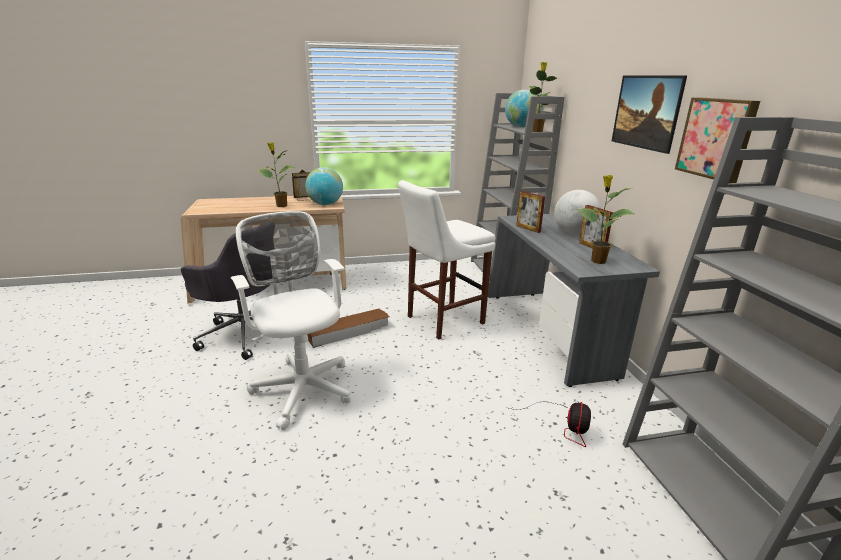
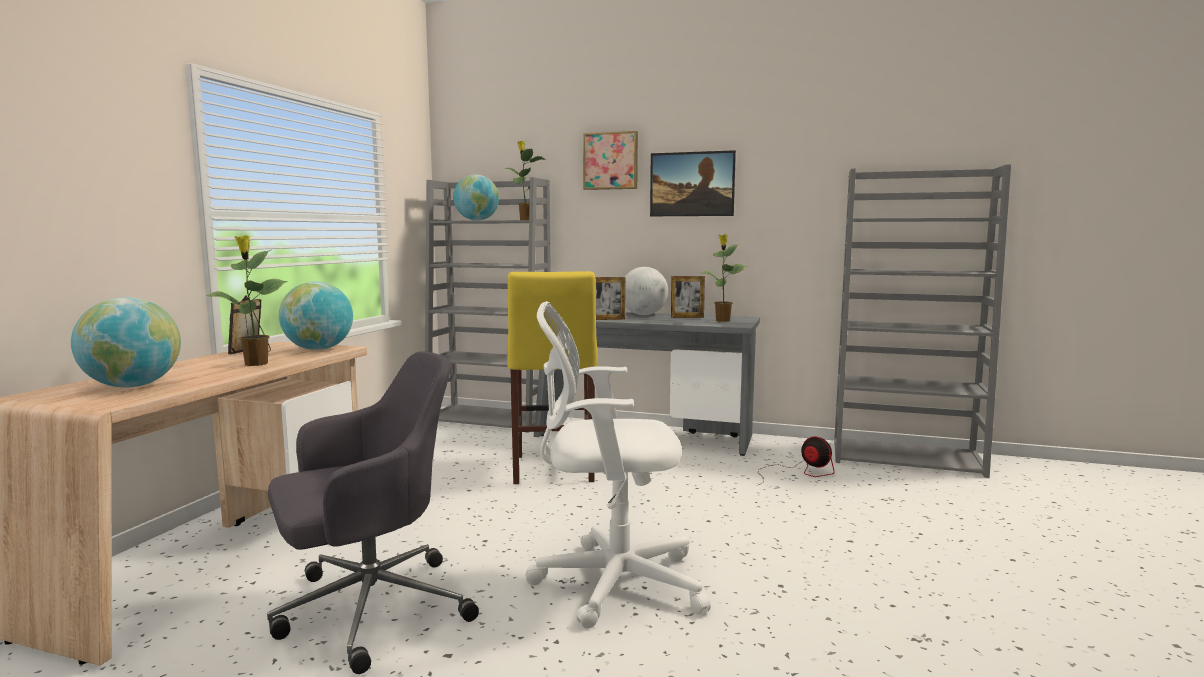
camera: 60 degrees left, 15 degrees down
brown storage box [307,309,389,348] -> none
white stool [398,180,495,340] -> yellow stool [507,271,598,484]
picture [675,97,760,183] -> picture moved to [583,131,638,190]
none -> globe [71,297,181,388]

